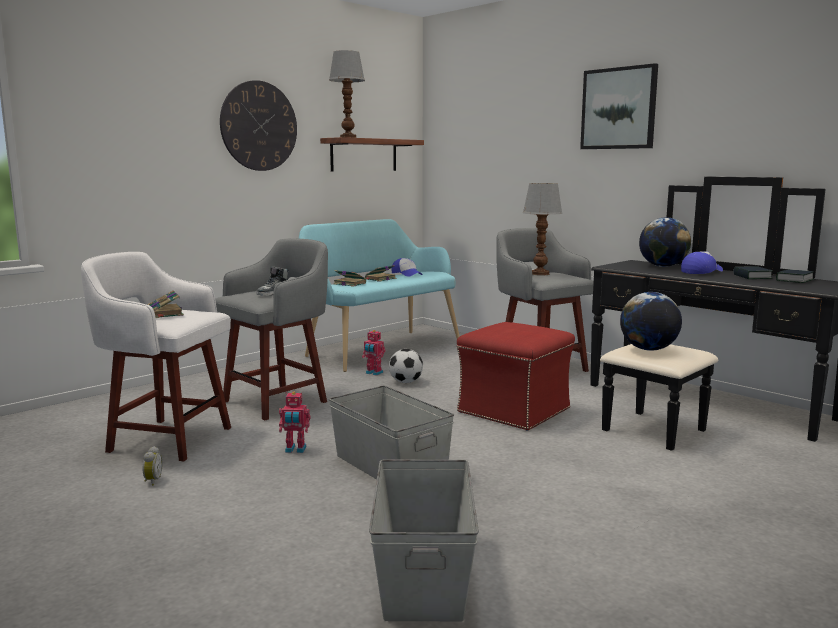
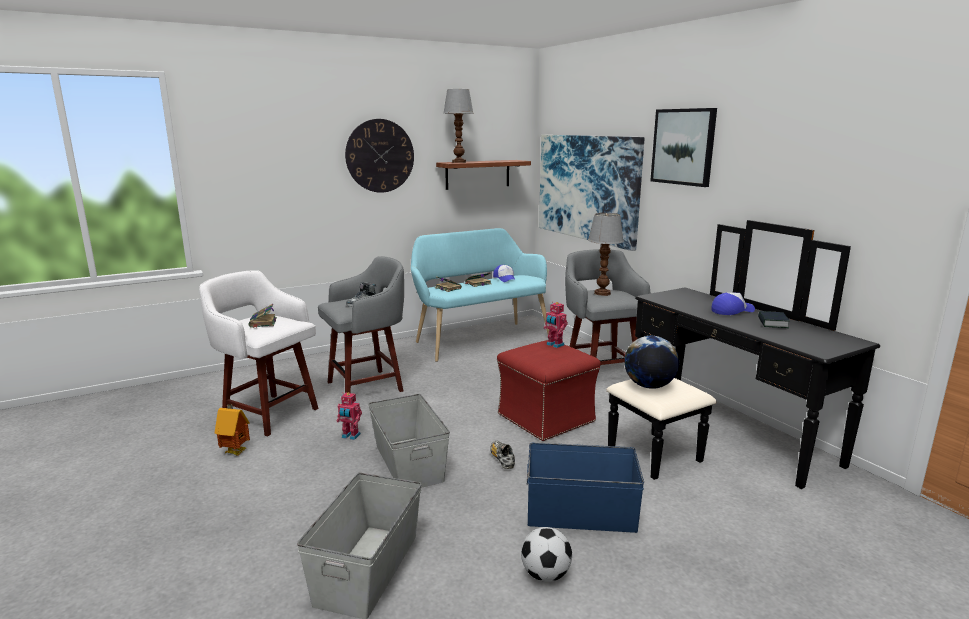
camera: 15 degrees right, 5 degrees up
alarm clock [143,446,162,486] -> toy house [215,404,250,456]
toy robot [362,330,385,376] -> toy robot moved to [544,301,568,348]
football [389,349,423,383] -> football moved to [521,527,572,582]
globe [639,217,691,267] -> none
book [776,269,814,283] -> none
none -> shoe [490,441,515,469]
none -> blue storage box [527,443,644,533]
none -> picture [539,135,645,251]

